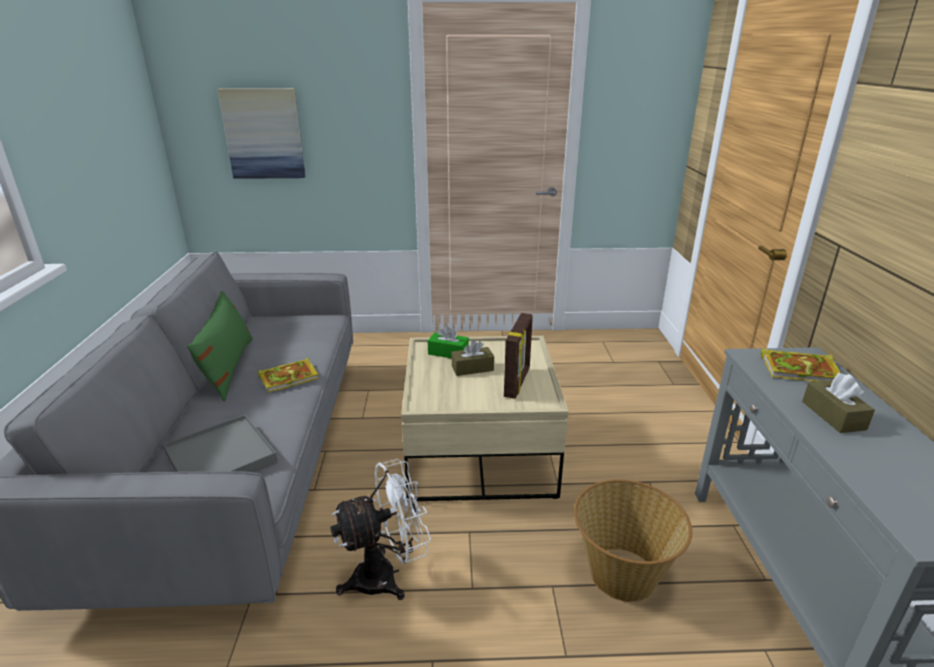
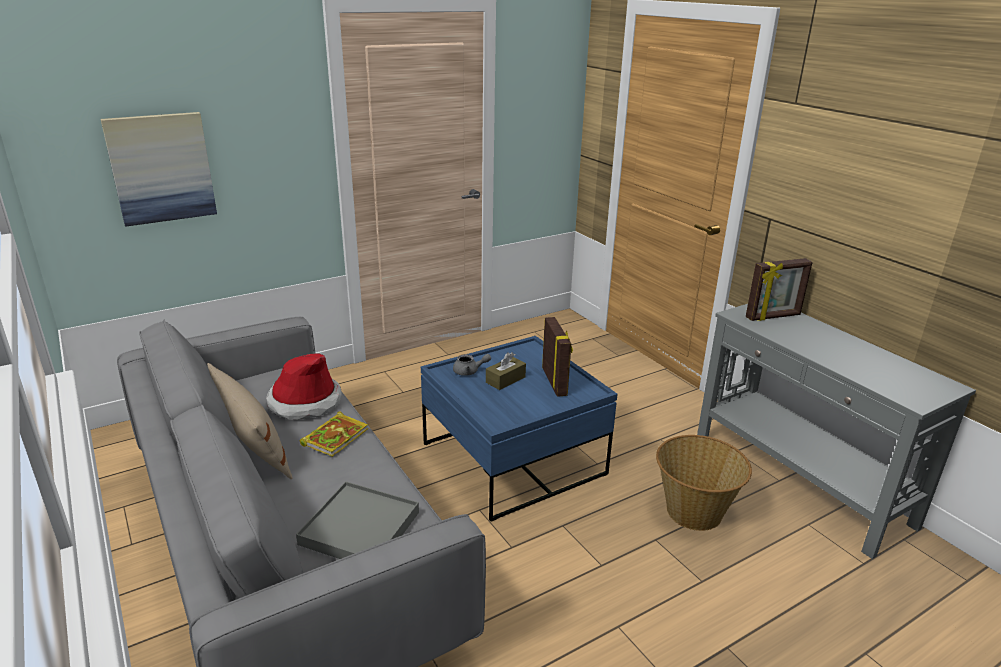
camera: 30 degrees left, 0 degrees up
green pillow [187,291,253,401] -> beige pillow [207,363,293,479]
white fan [330,459,431,600] -> none
beige coffee table [401,336,569,501] -> blue coffee table [421,336,618,522]
green tissue box [428,325,469,359] -> grey teapot [453,354,491,376]
book [761,348,841,381] -> picture frame [746,258,813,321]
brown tissue box [802,373,875,433] -> none
none -> hat [266,353,342,420]

